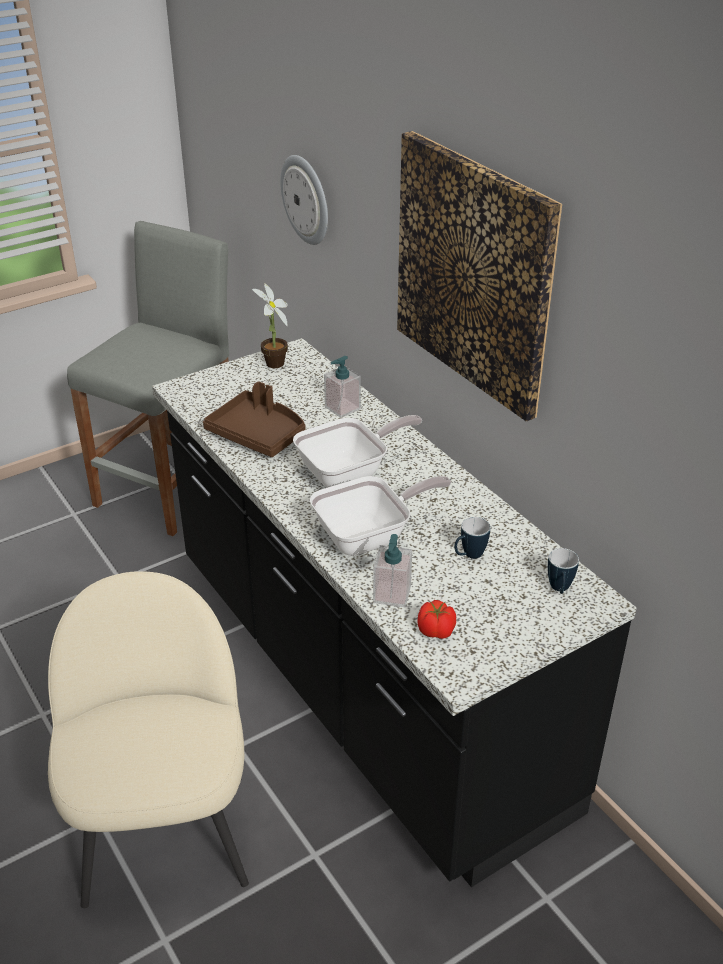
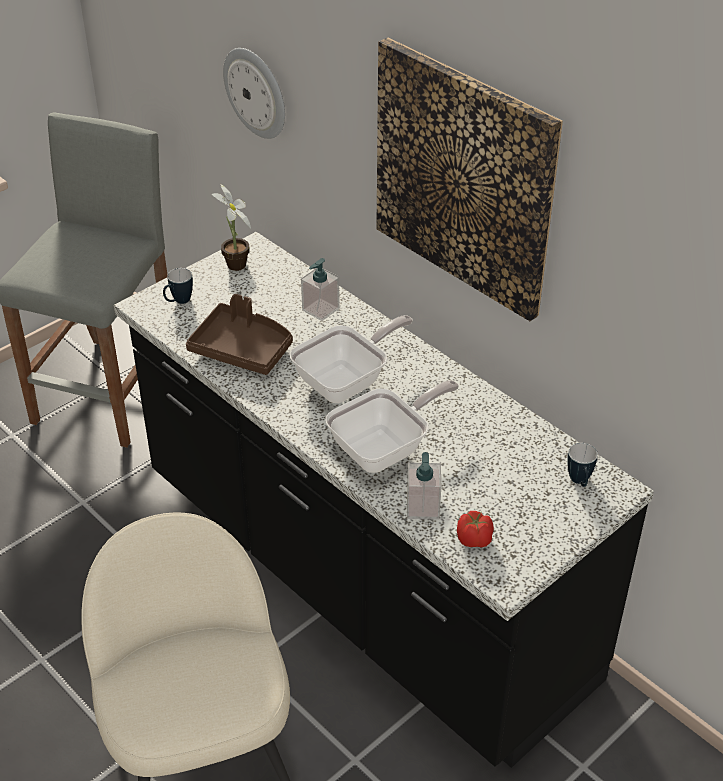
camera: 10 degrees left, 5 degrees up
mug [454,517,490,559] -> mug moved to [163,268,193,304]

